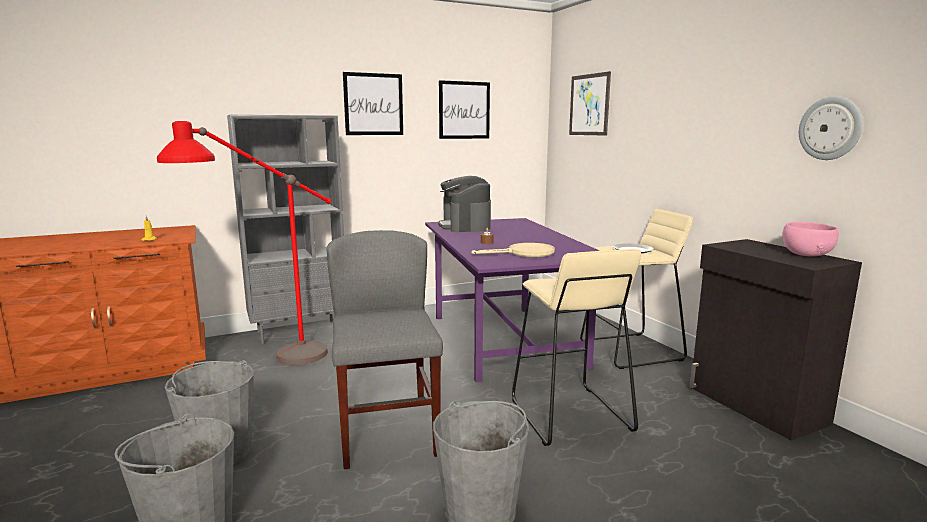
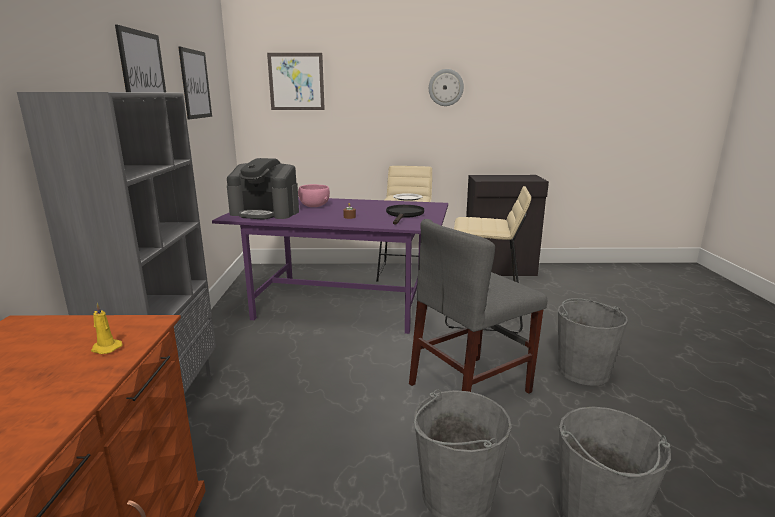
camera: 65 degrees left, 5 degrees up
red floor lamp [157,121,331,365] -> none
grey chair [326,230,443,469] -> grey chair turned 45 degrees counterclockwise [409,219,547,394]
beige frying pan [472,243,555,258] -> black frying pan [386,205,424,225]
pink bowl [782,222,839,256] -> pink bowl moved to [298,184,330,207]
wall clock [799,96,863,160] -> wall clock moved to [429,69,464,106]

